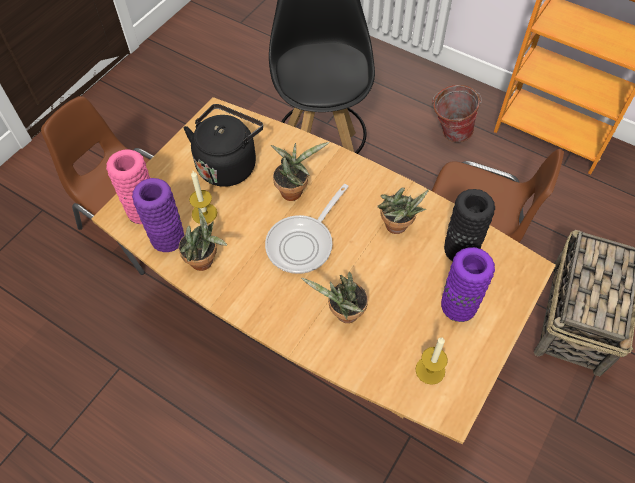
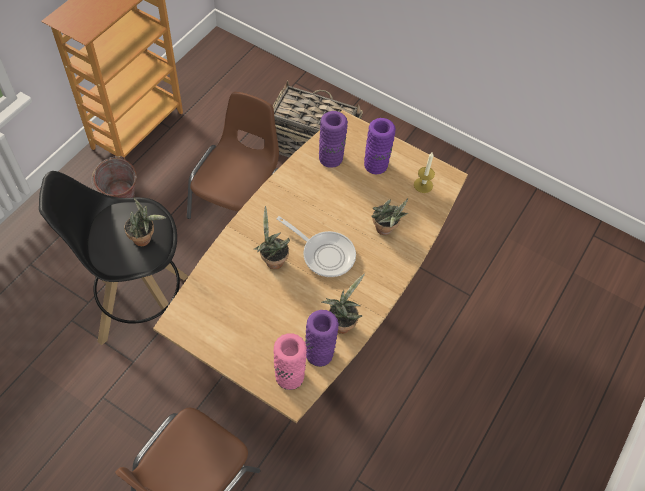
camera: 95 degrees left, 0 degrees up
black kettle [183,104,263,187] -> none
candle [189,171,217,224] -> none
potted plant [377,187,429,234] -> potted plant moved to [124,198,167,246]
black vase [444,189,495,261] -> purple vase [319,111,348,168]

